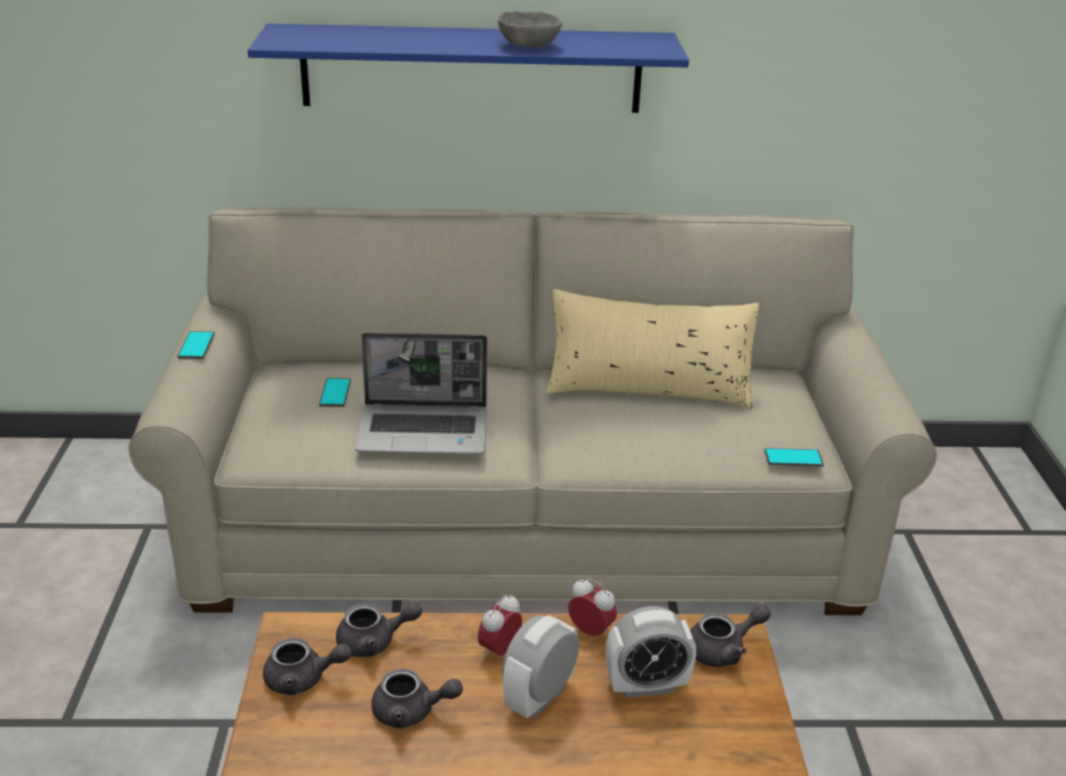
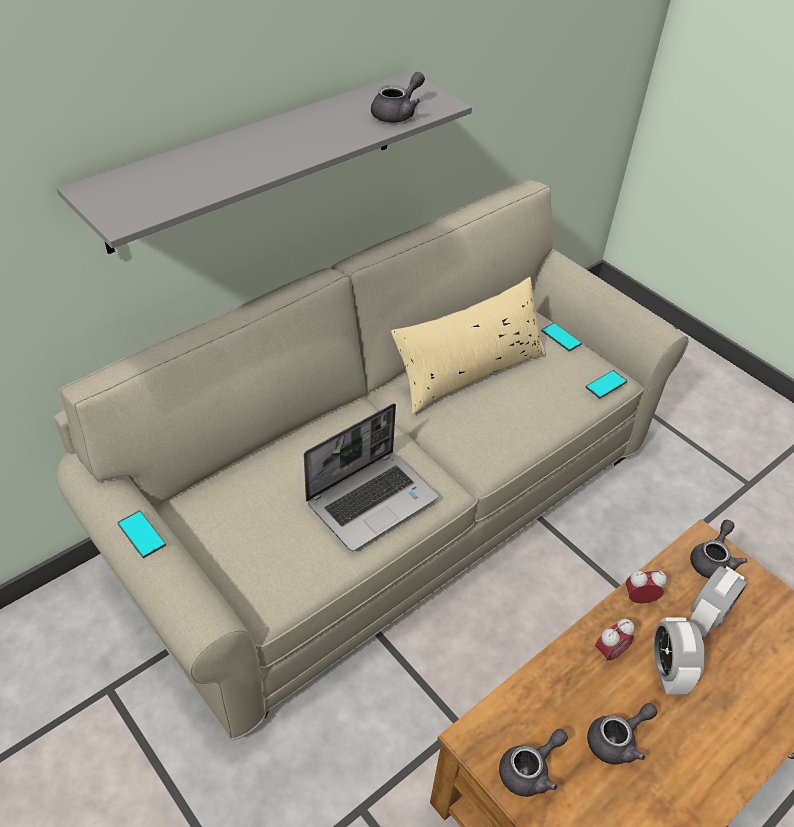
camera: 40 degrees left, 15 degrees up
blue shelf [248,24,689,113] -> grey shelf [57,72,472,254]
phone [319,378,351,407] -> phone moved to [541,323,582,351]
grey teapot [336,602,422,657] -> grey teapot moved to [371,72,425,123]
alarm clock [478,594,522,657] -> alarm clock turned 120 degrees counterclockwise [595,619,634,664]
grey bowl [498,11,562,48] -> none

